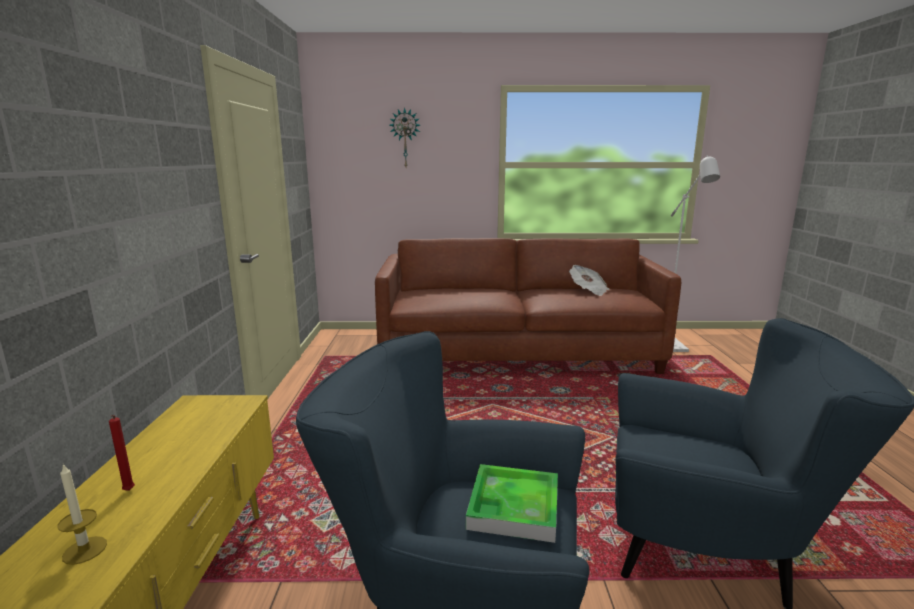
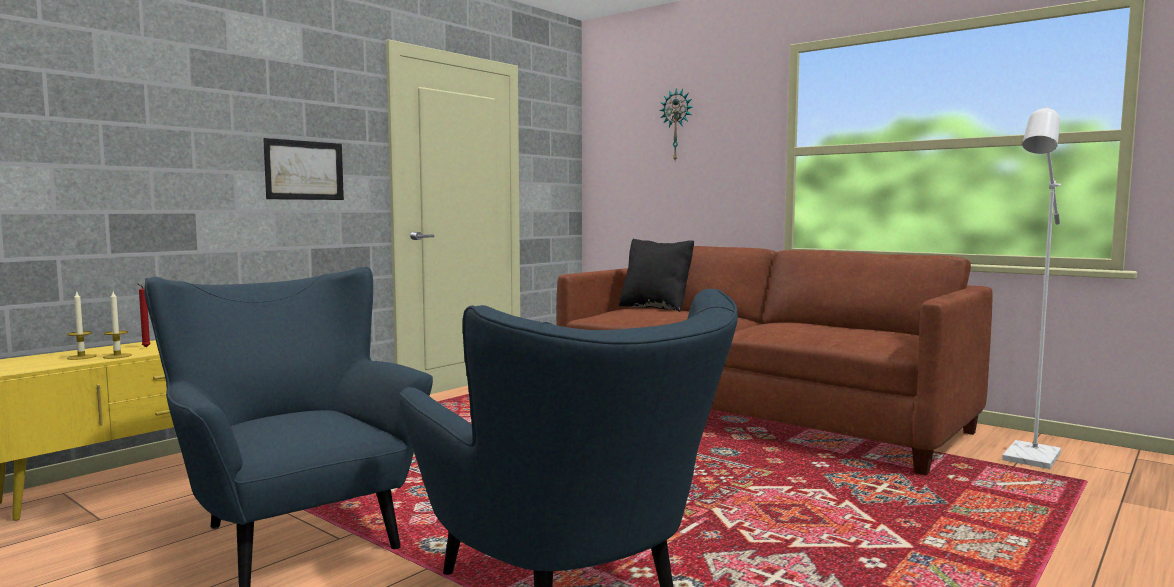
camera: 40 degrees right, 10 degrees down
tray [466,464,558,543] -> none
newspaper [569,265,609,296] -> none
none -> candle [103,291,132,359]
none -> picture [263,138,344,200]
none -> black pillow [619,239,694,312]

